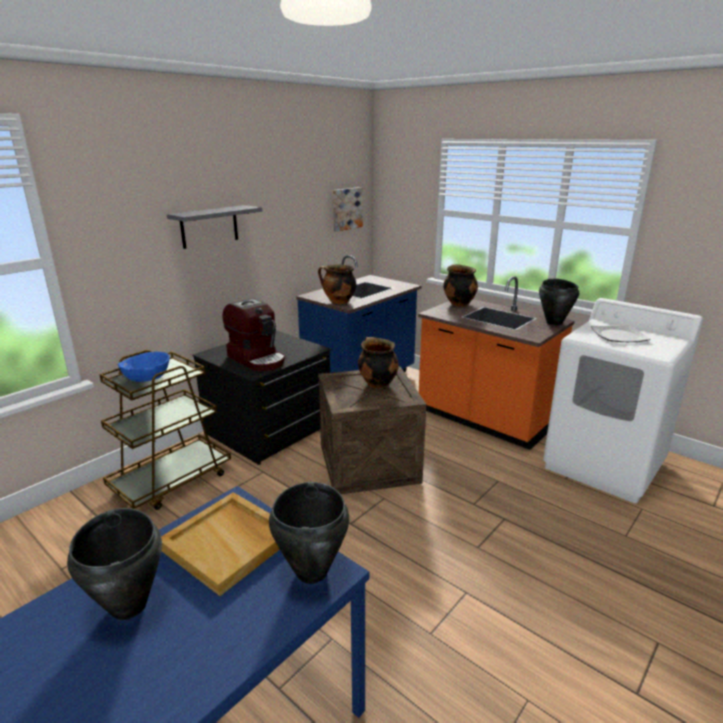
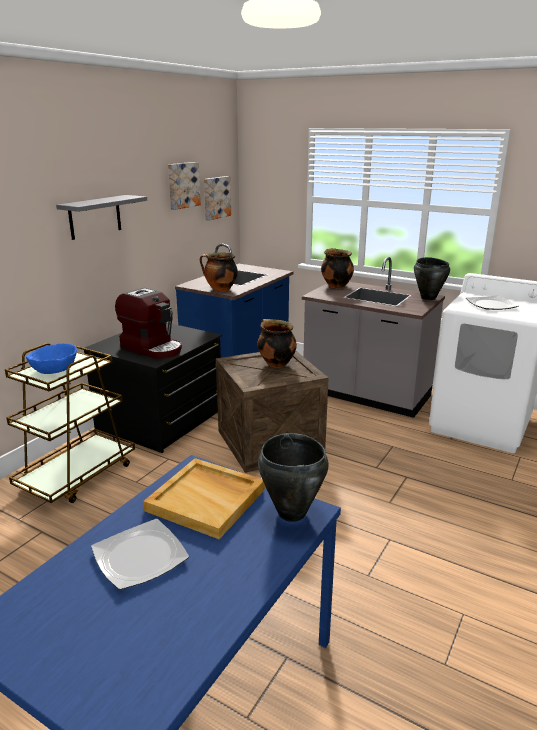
camera: 10 degrees left, 0 degrees up
black cooking pot [67,508,162,620] -> plate [91,519,189,590]
orange counter [418,276,574,450] -> grey counter [302,257,445,418]
none -> picture [168,162,201,210]

